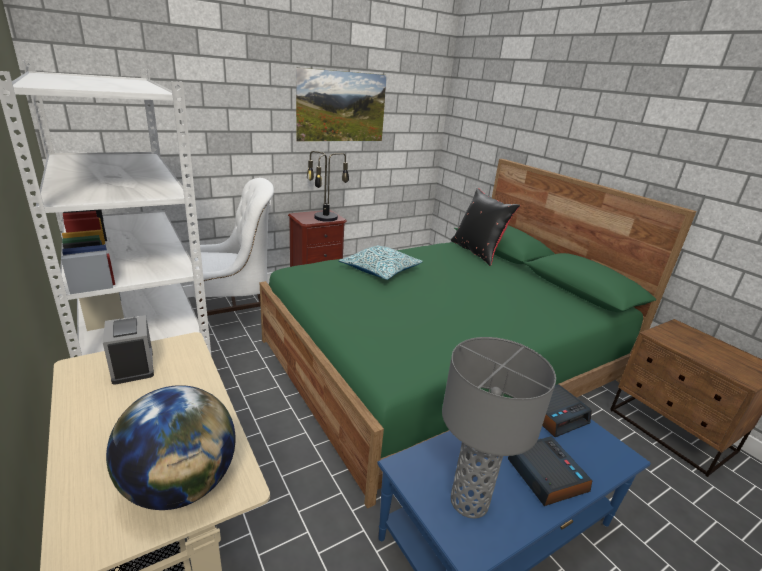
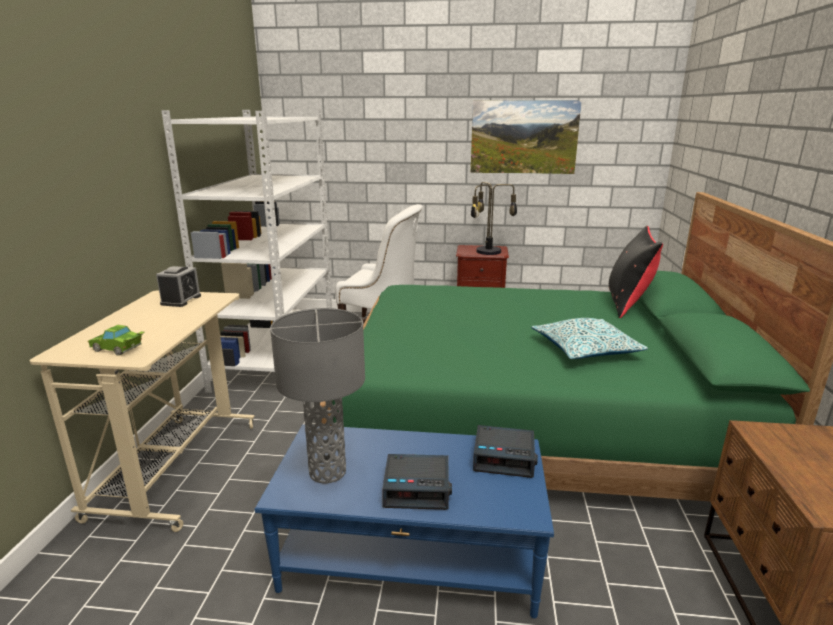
camera: 40 degrees right, 5 degrees down
globe [106,385,235,510] -> green toy car [88,325,144,356]
pillow [339,245,423,280] -> pillow moved to [531,318,648,359]
alarm clock [508,436,592,506] -> alarm clock turned 75 degrees clockwise [383,454,452,510]

